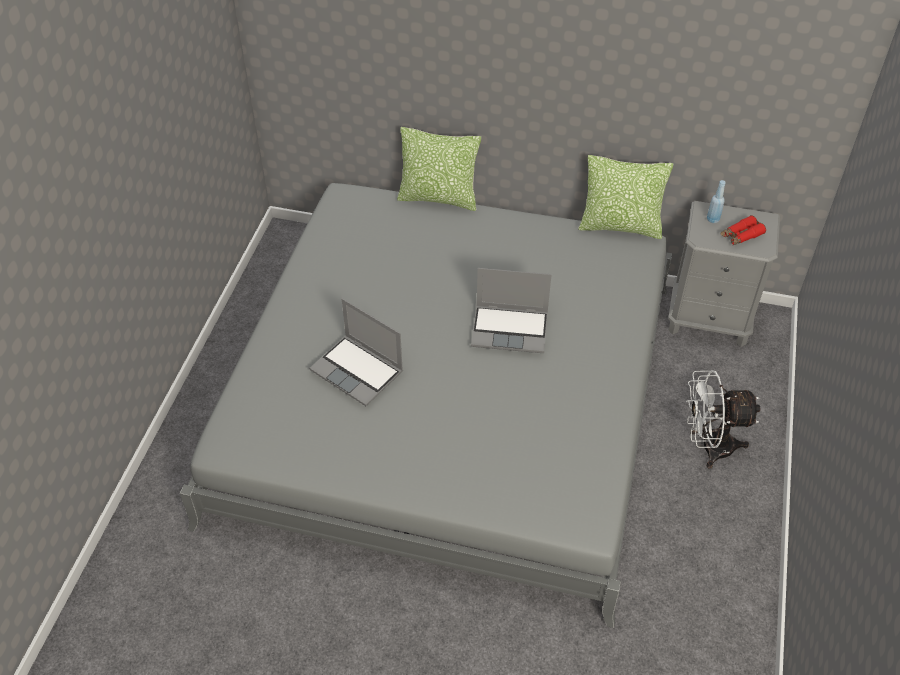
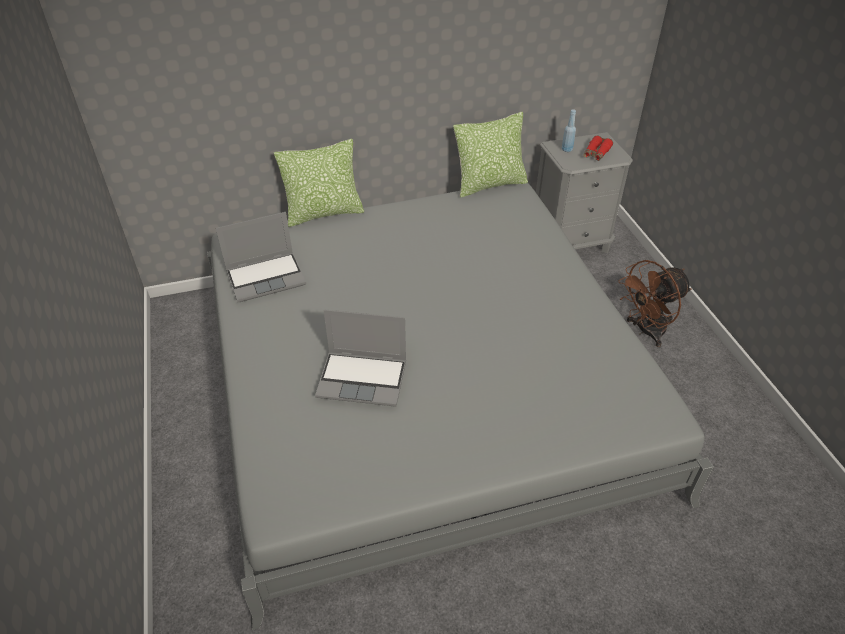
camera: 30 degrees left, 5 degrees down
laptop [471,268,552,353] -> laptop moved to [216,212,306,302]
white fan [686,370,760,468] -> brown fan [618,260,692,347]

